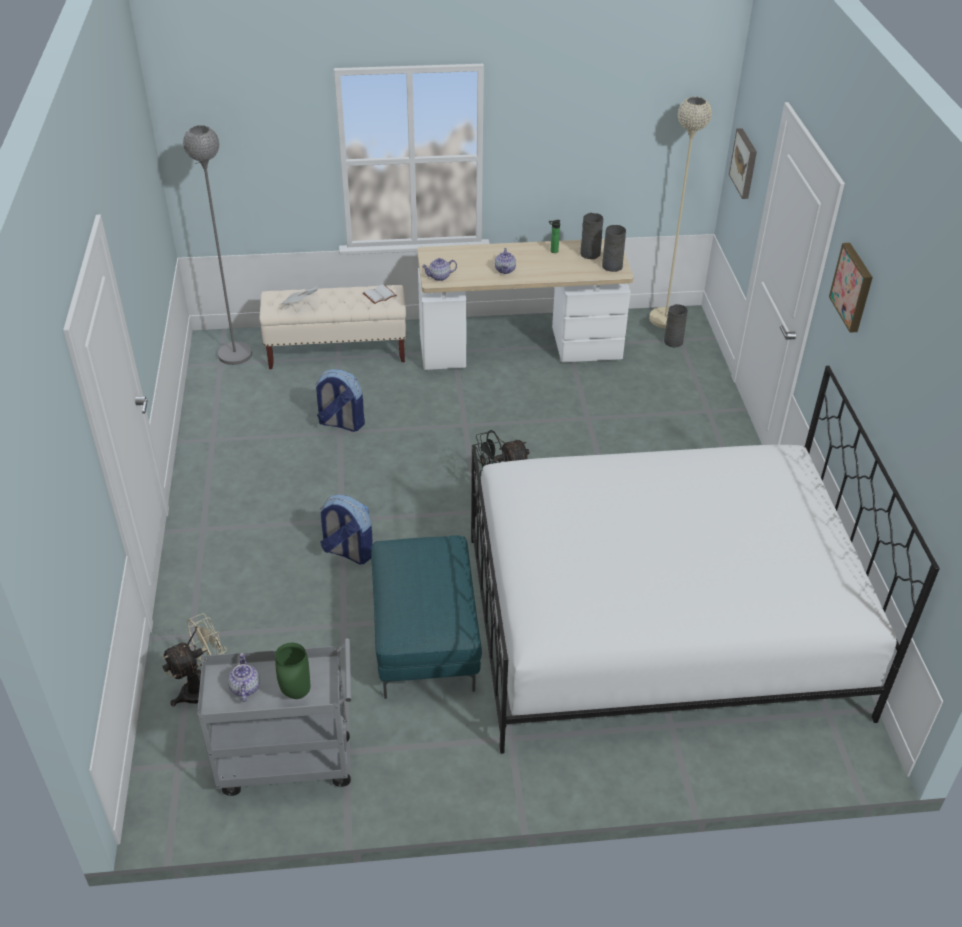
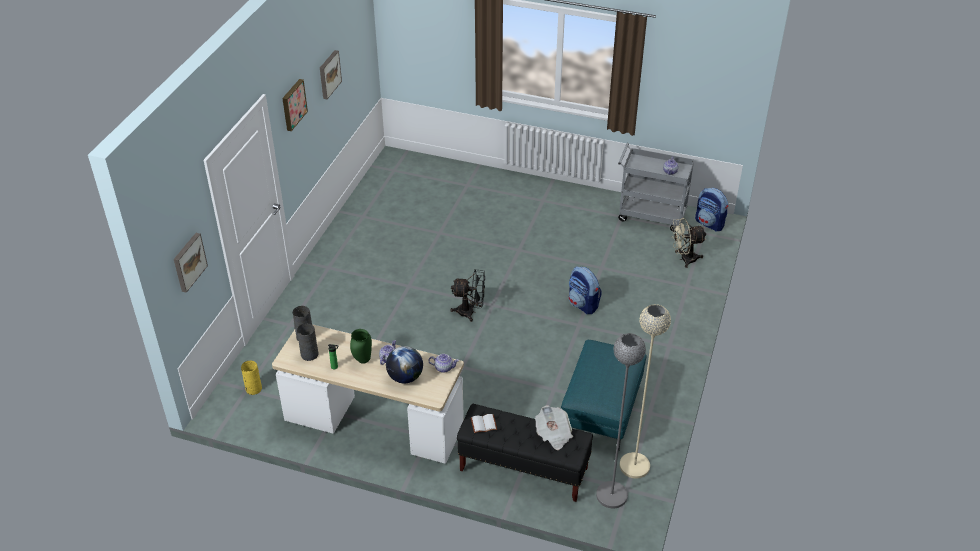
camera: 155 degrees left, 0 degrees up
beige bench [260,285,406,369] -> black bench [457,404,593,502]
green vase [275,643,310,699] -> green vase moved to [350,329,372,364]
backpack [315,369,365,432] -> backpack moved to [695,188,728,231]
turquoise ottoman [371,535,482,699] -> turquoise ottoman moved to [561,340,647,450]
white bed [471,366,940,754] -> none
beige floor lamp [649,97,712,328] -> beige floor lamp moved to [620,304,671,479]
grey vase [664,304,688,348] -> yellow vase [241,360,262,395]
none -> picture [320,50,342,99]
none -> globe [386,346,423,383]

